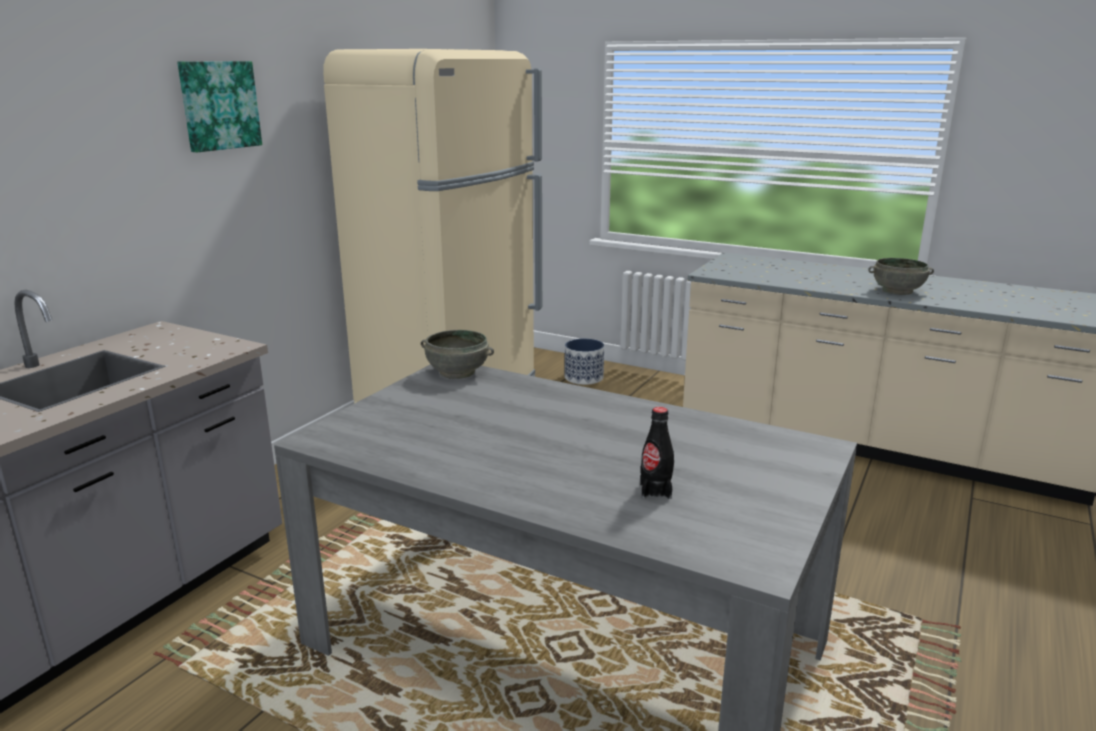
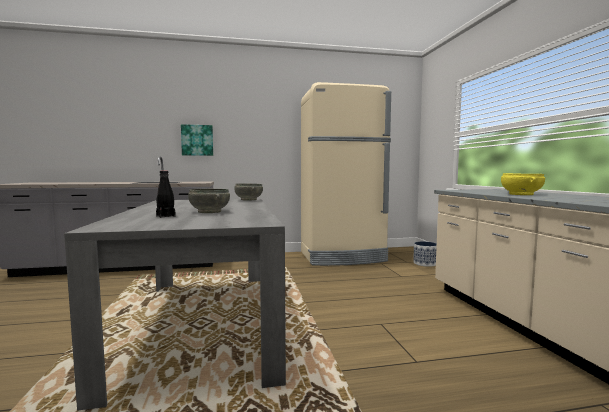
camera: 50 degrees right, 15 degrees down
picture [177,61,262,152] -> picture moved to [181,124,213,156]
grey bowl [868,258,934,295] -> grey bowl moved to [188,189,230,213]
none -> yellow bowl [501,173,545,195]

